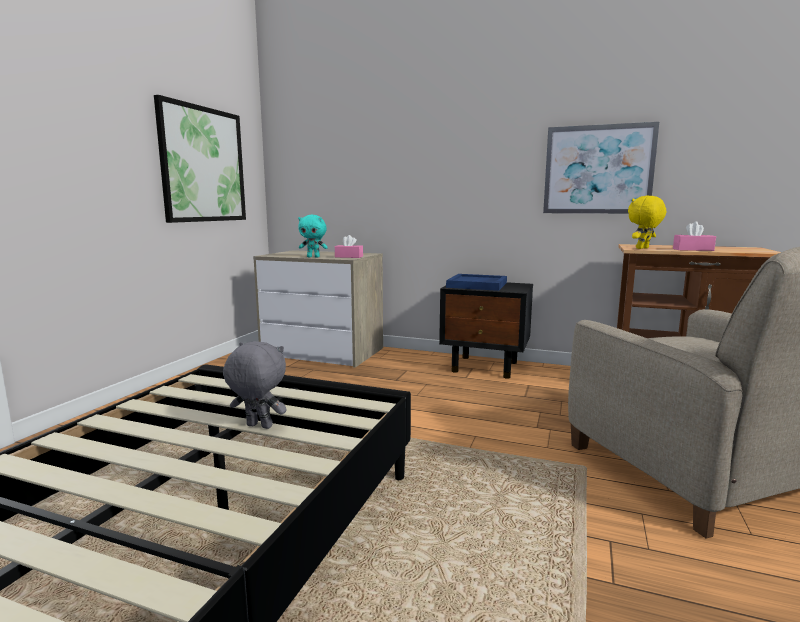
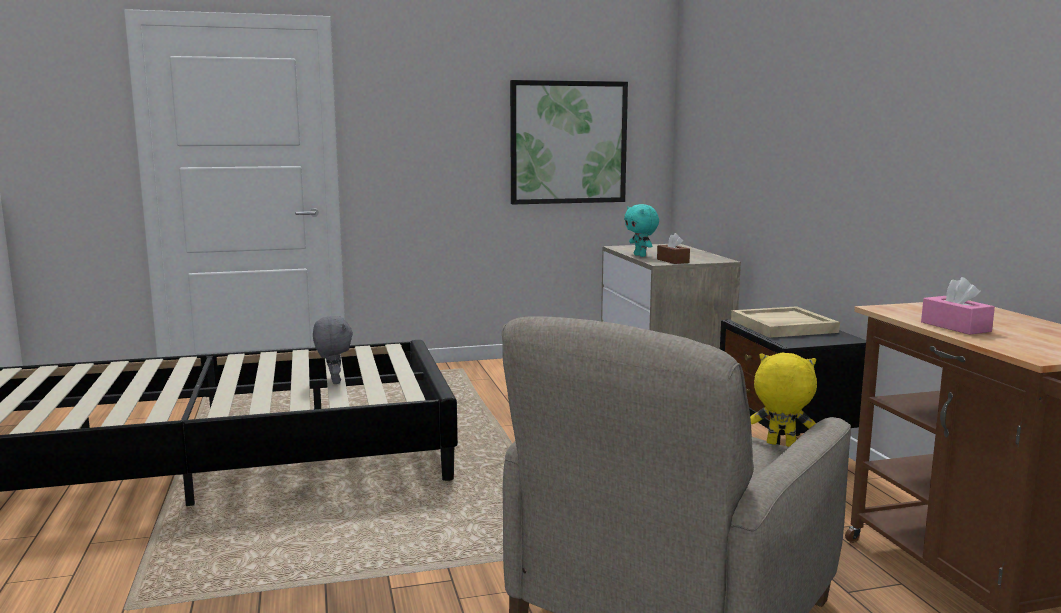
camera: 55 degrees right, 0 degrees up
pink tissue box [335,235,363,258] -> brown tissue box [657,233,690,264]
blue tray [446,274,507,291] -> beige tray [731,306,840,338]
picture [543,122,659,214] -> none
yellow plush toy [628,196,666,249] -> yellow plush toy moved to [750,353,817,447]

